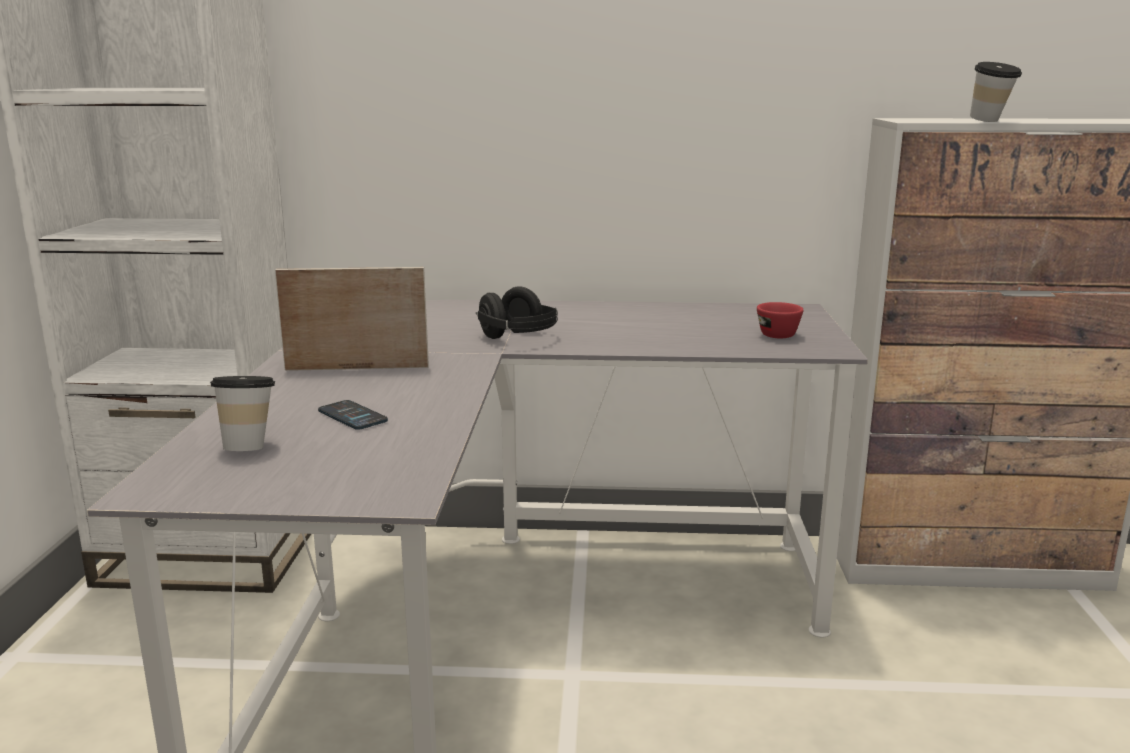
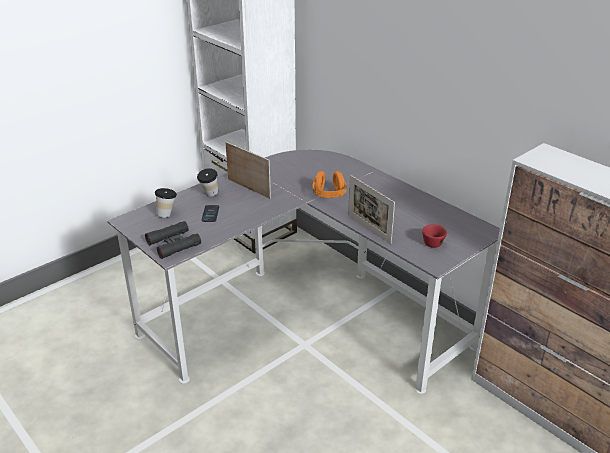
camera: 45 degrees right, 15 degrees up
black headphones [476,286,558,339] -> orange headphones [313,171,347,198]
cup [970,62,1022,122] -> cup moved to [197,168,218,196]
none -> black binoculars [145,221,201,259]
none -> picture frame [348,175,395,244]

